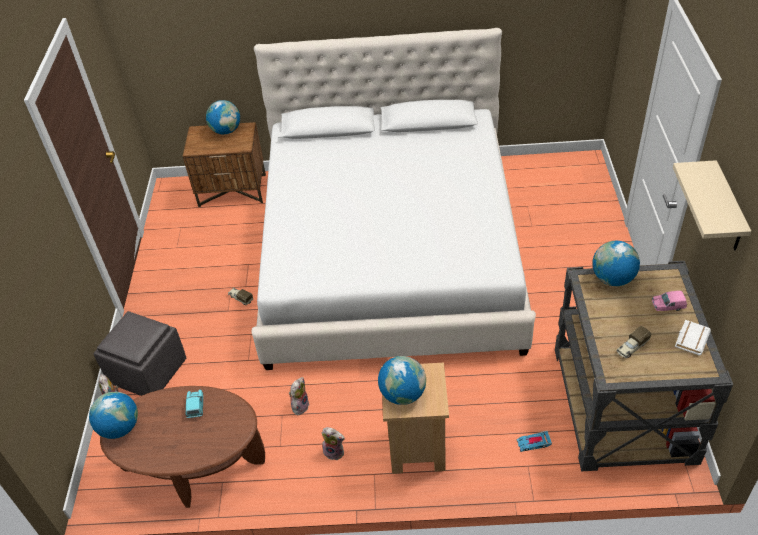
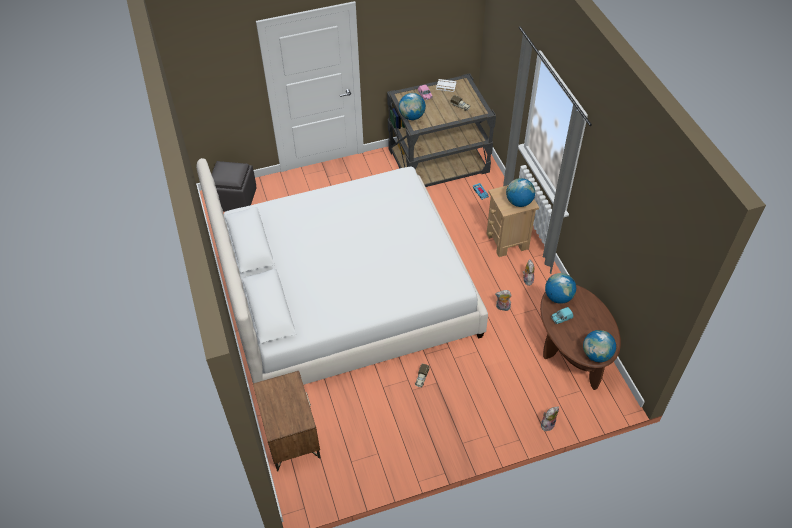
camera: 110 degrees left, 5 degrees up
grey ottoman [93,311,186,396] -> grey ottoman moved to [212,161,257,212]
globe [206,100,240,134] -> globe moved to [545,273,576,304]
beige shelf [673,160,751,250] -> none

